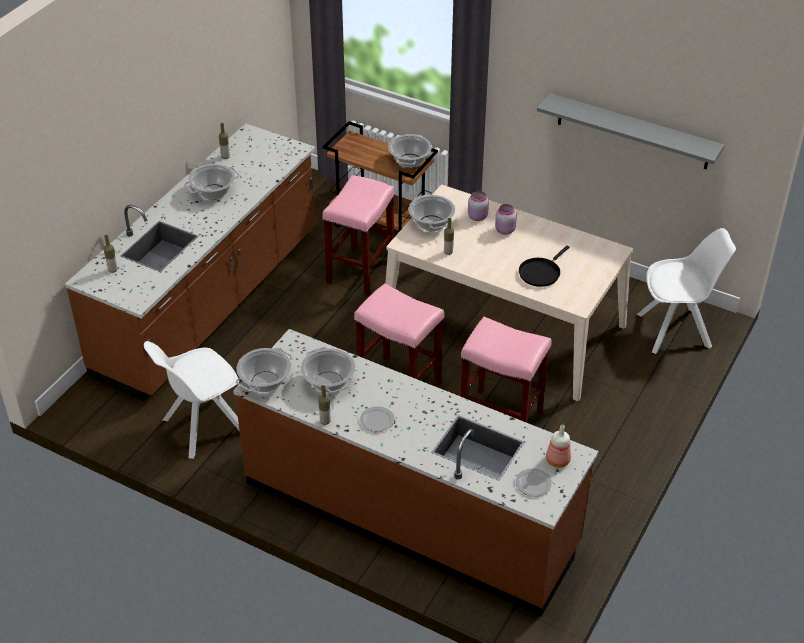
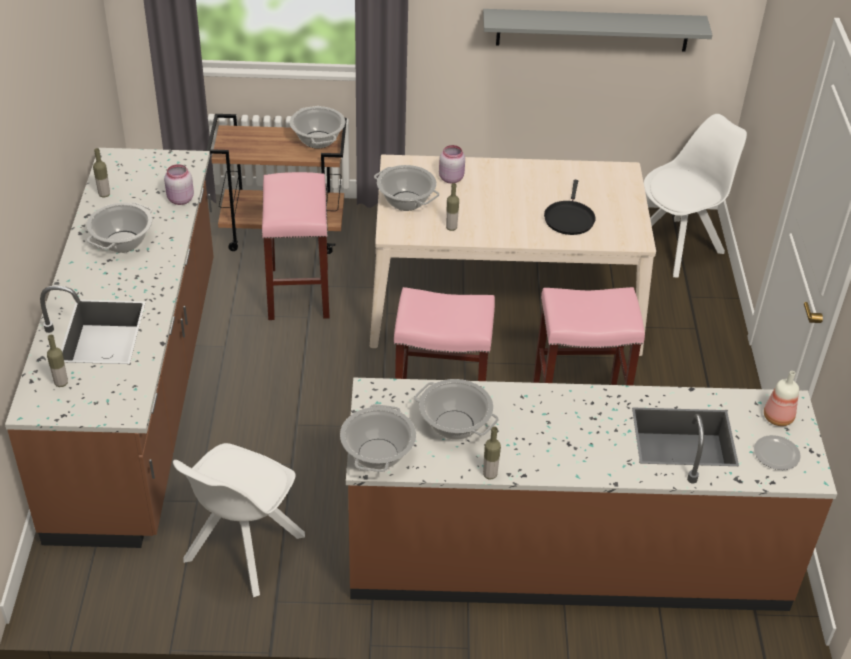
camera: 30 degrees left, 0 degrees up
plate [360,406,395,432] -> none
pink jar [495,204,517,235] -> pink jar moved to [164,164,194,205]

